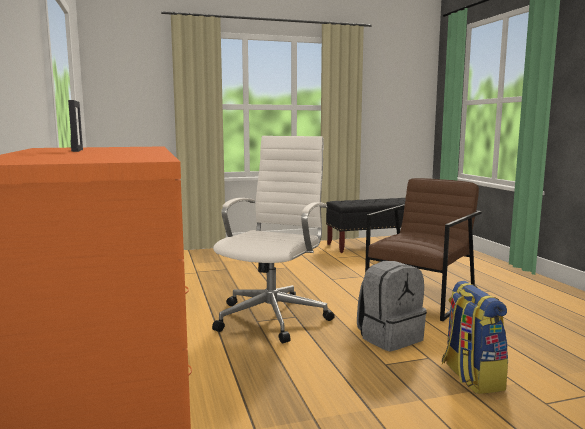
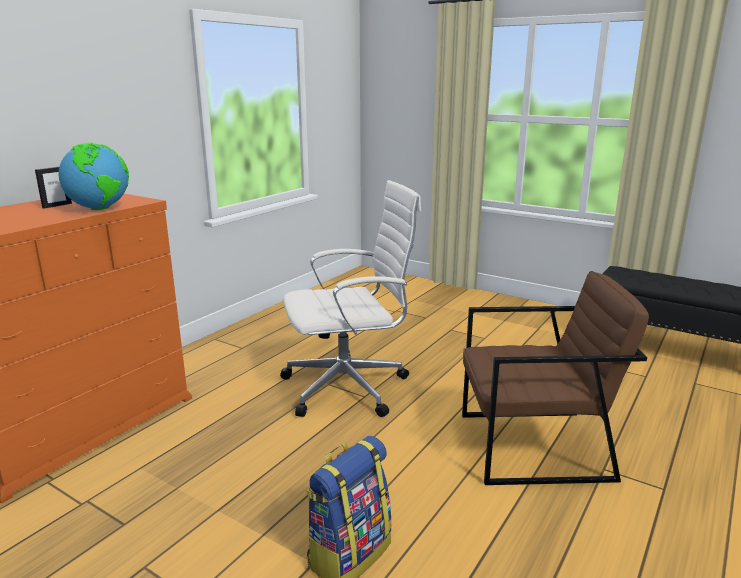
camera: 50 degrees right, 10 degrees up
grey backpack [357,261,427,351] -> none
none -> globe [59,143,129,210]

